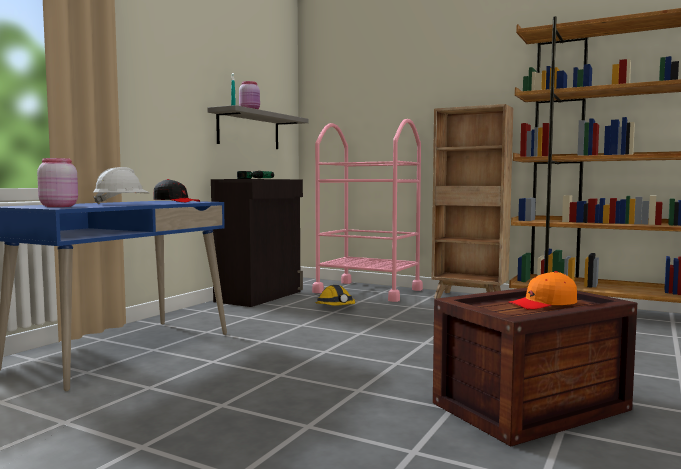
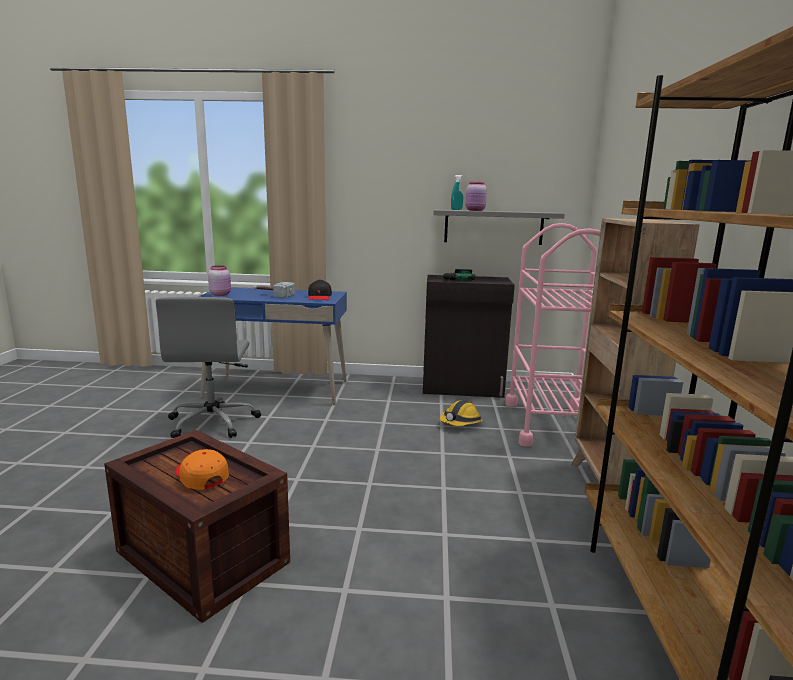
camera: 65 degrees right, 10 degrees up
white hard hat [93,167,149,204] -> hammer [254,282,295,298]
none -> grey office chair [155,297,261,438]

